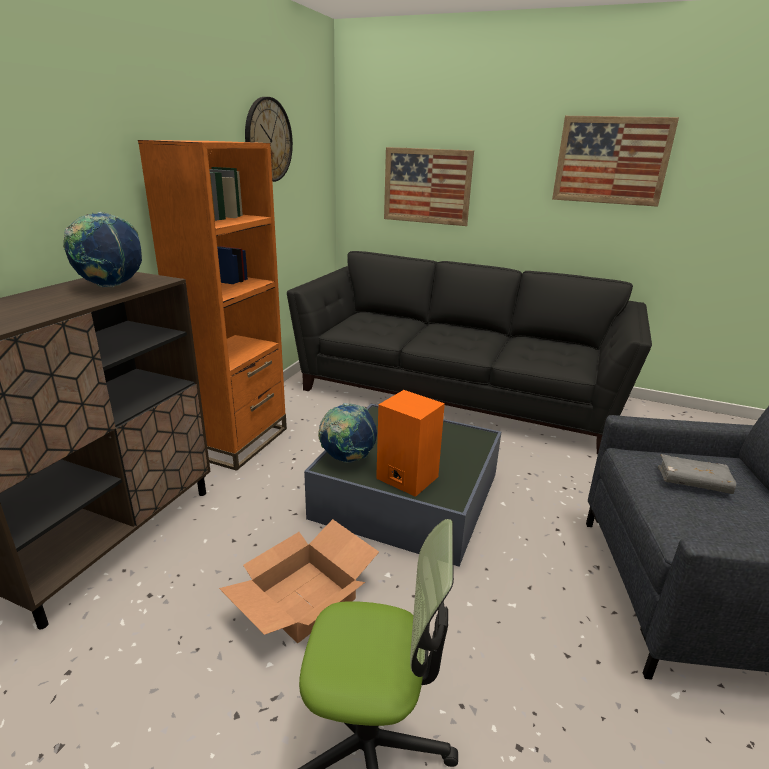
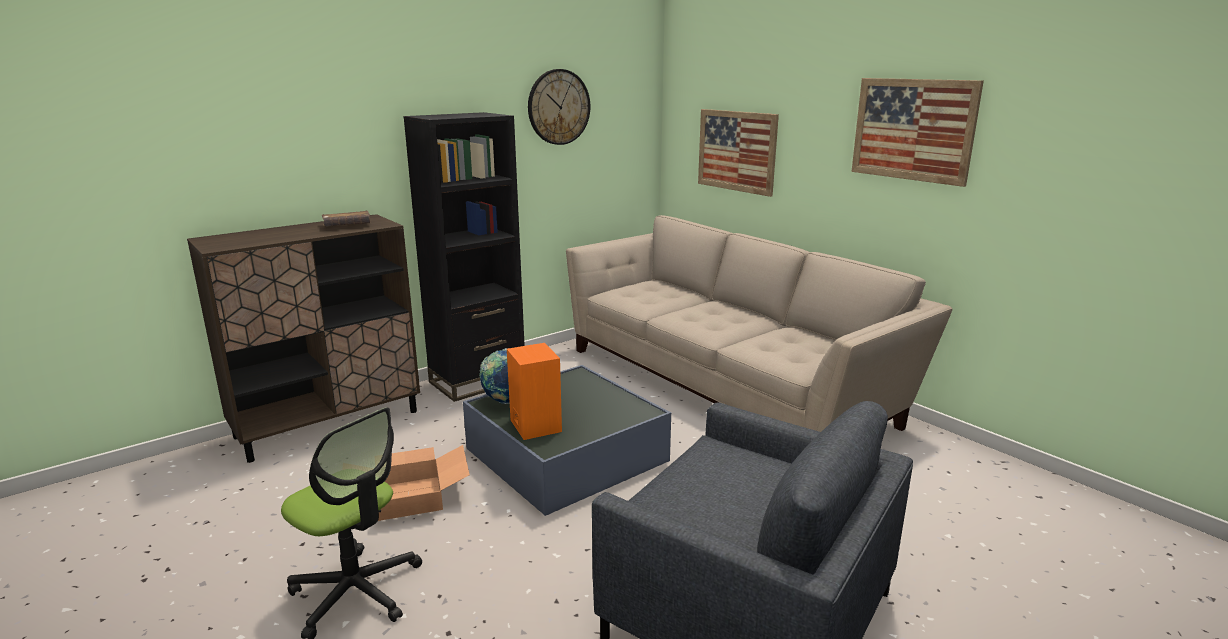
camera: 30 degrees right, 5 degrees down
globe [63,212,142,287] -> brown book [322,211,371,227]
orange bookcase [138,140,287,471] -> black bookcase [403,112,525,402]
black sofa [287,251,652,454] -> beige sofa [566,215,952,432]
grey book [658,454,736,494] -> none

